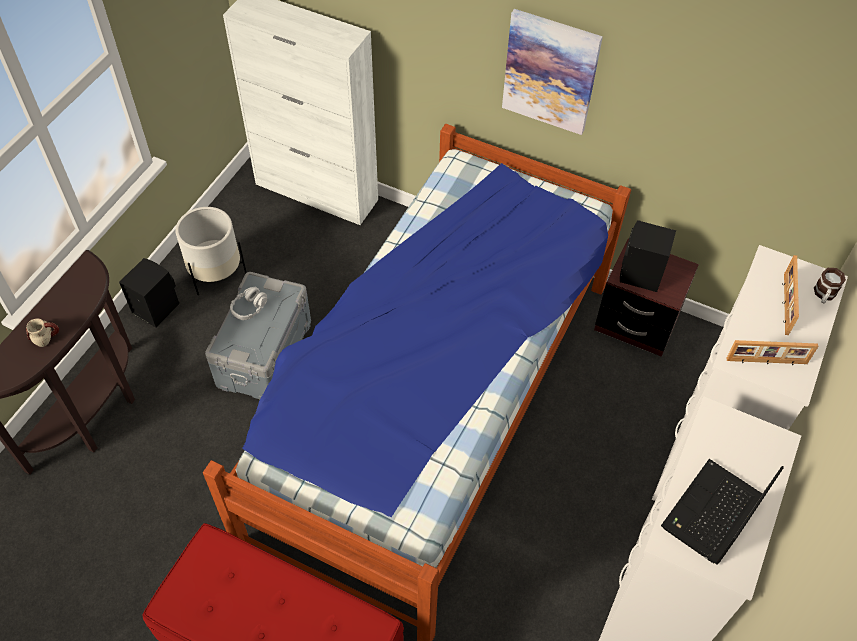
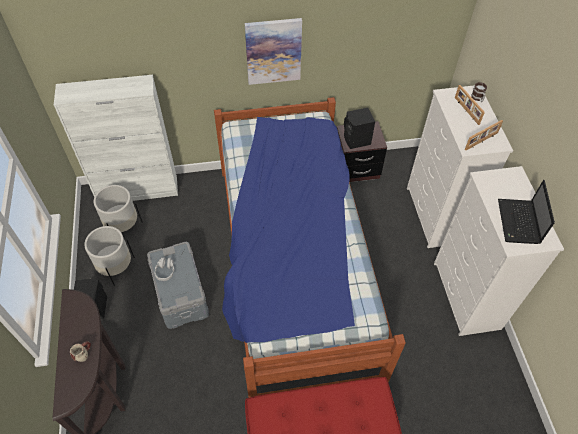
camera: 35 degrees left, 0 degrees up
none -> white planter [94,185,143,232]

